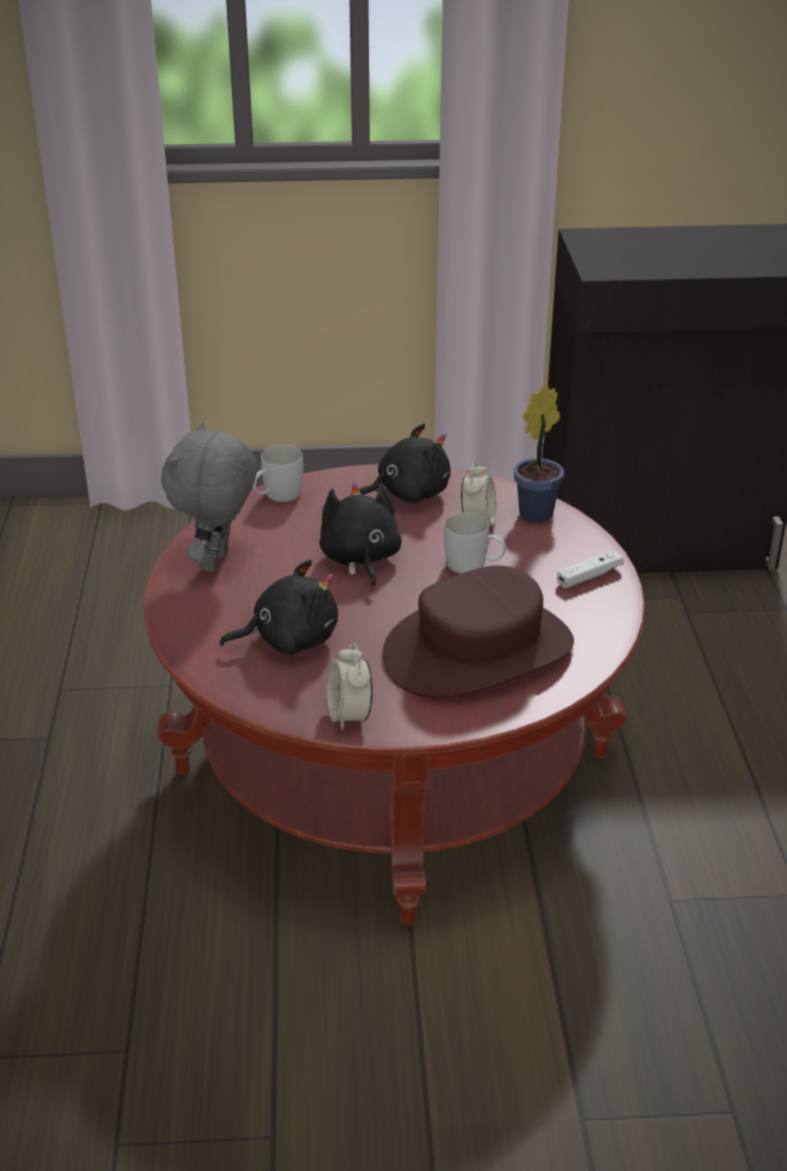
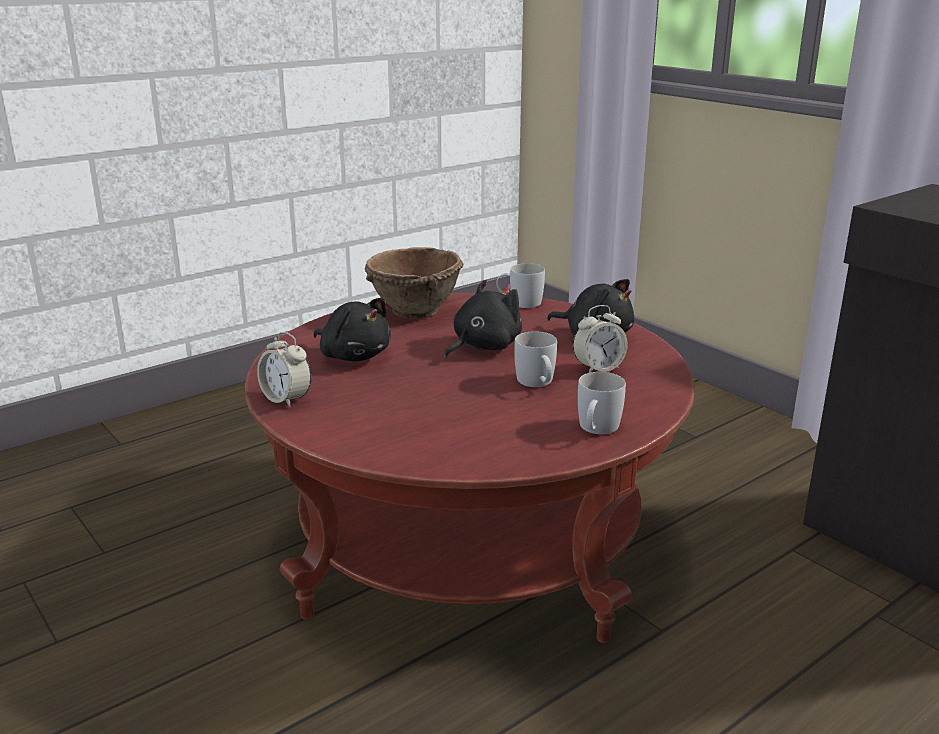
camera: 55 degrees right, 10 degrees down
grey plush toy [161,422,257,572] -> brown bowl [365,247,464,319]
alarm clock [326,643,373,731] -> alarm clock turned 90 degrees counterclockwise [257,332,311,407]
brown hat [383,566,574,698] -> none
potted plant [514,384,564,522] -> none
white game controller [557,550,624,588] -> white mug [578,372,626,434]

